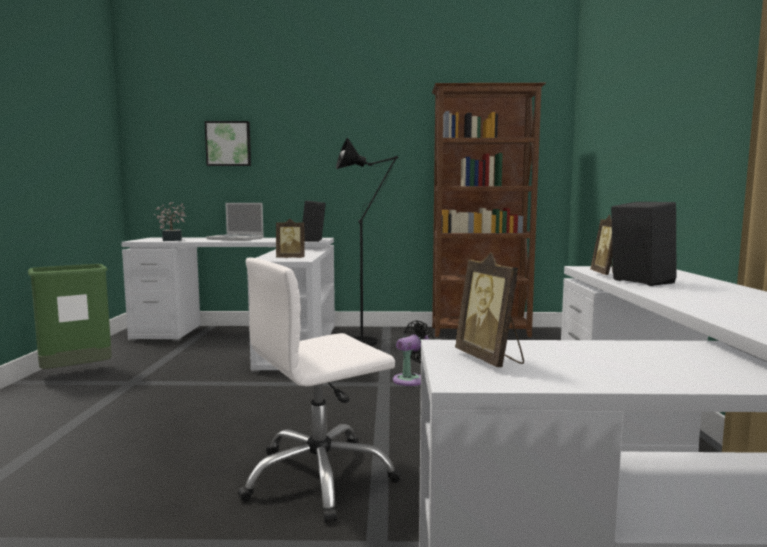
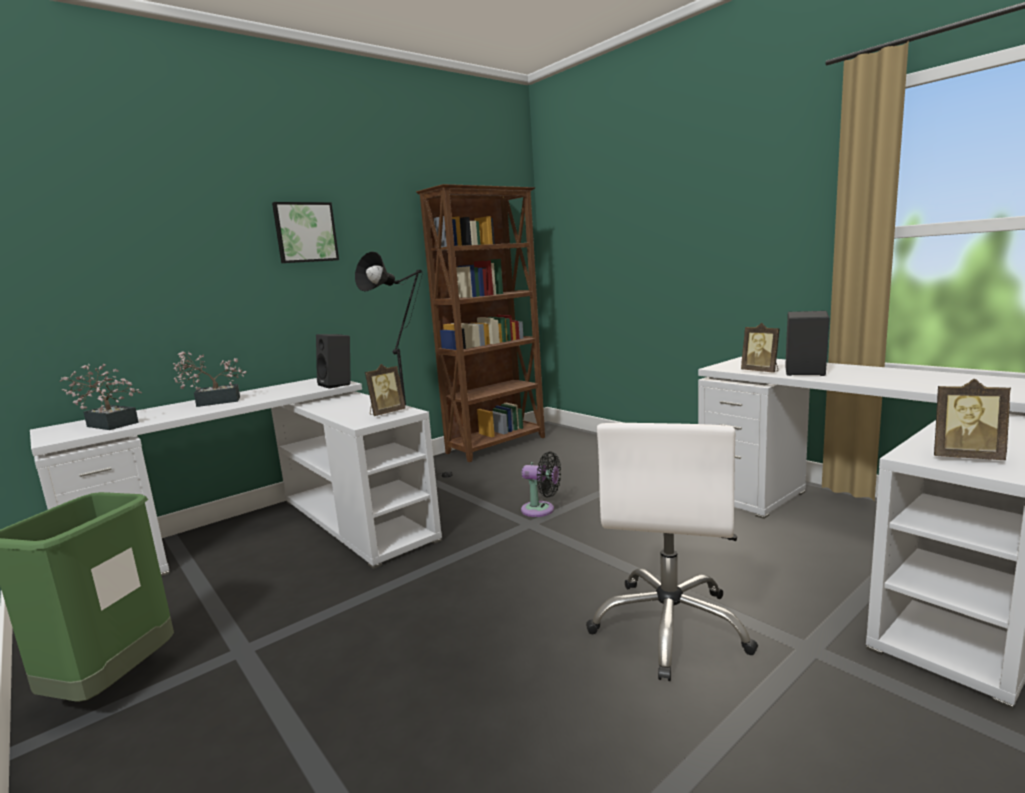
camera: 40 degrees left, 5 degrees up
picture [205,121,251,166] -> picture moved to [272,202,339,263]
laptop [206,203,264,241] -> potted plant [173,351,247,407]
black fan [393,320,436,386] -> black fan turned 105 degrees clockwise [521,452,561,517]

